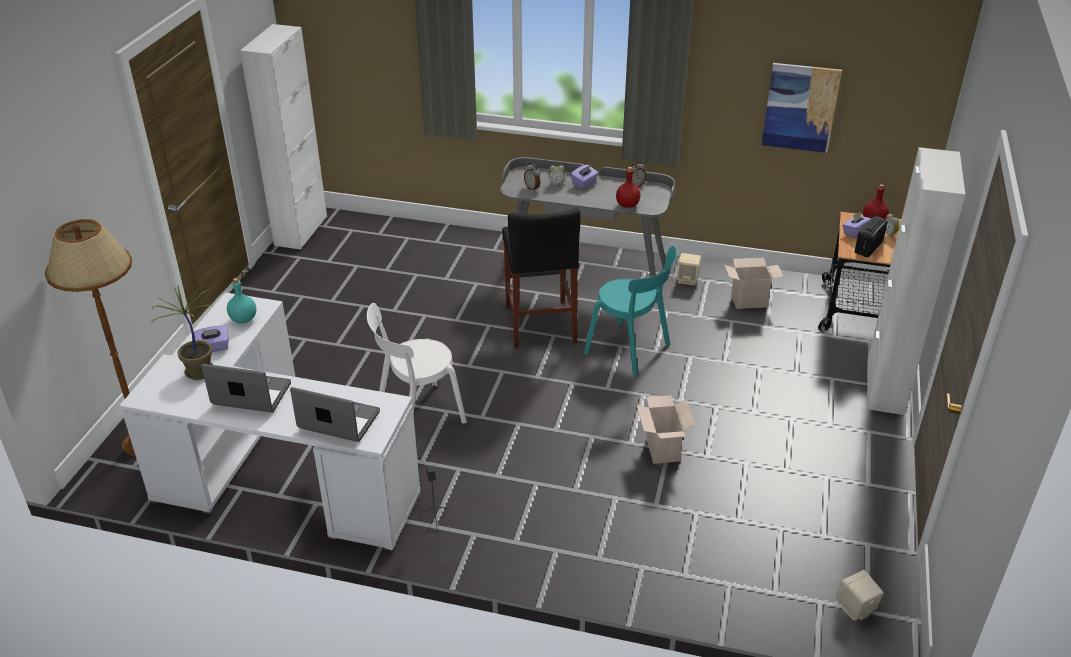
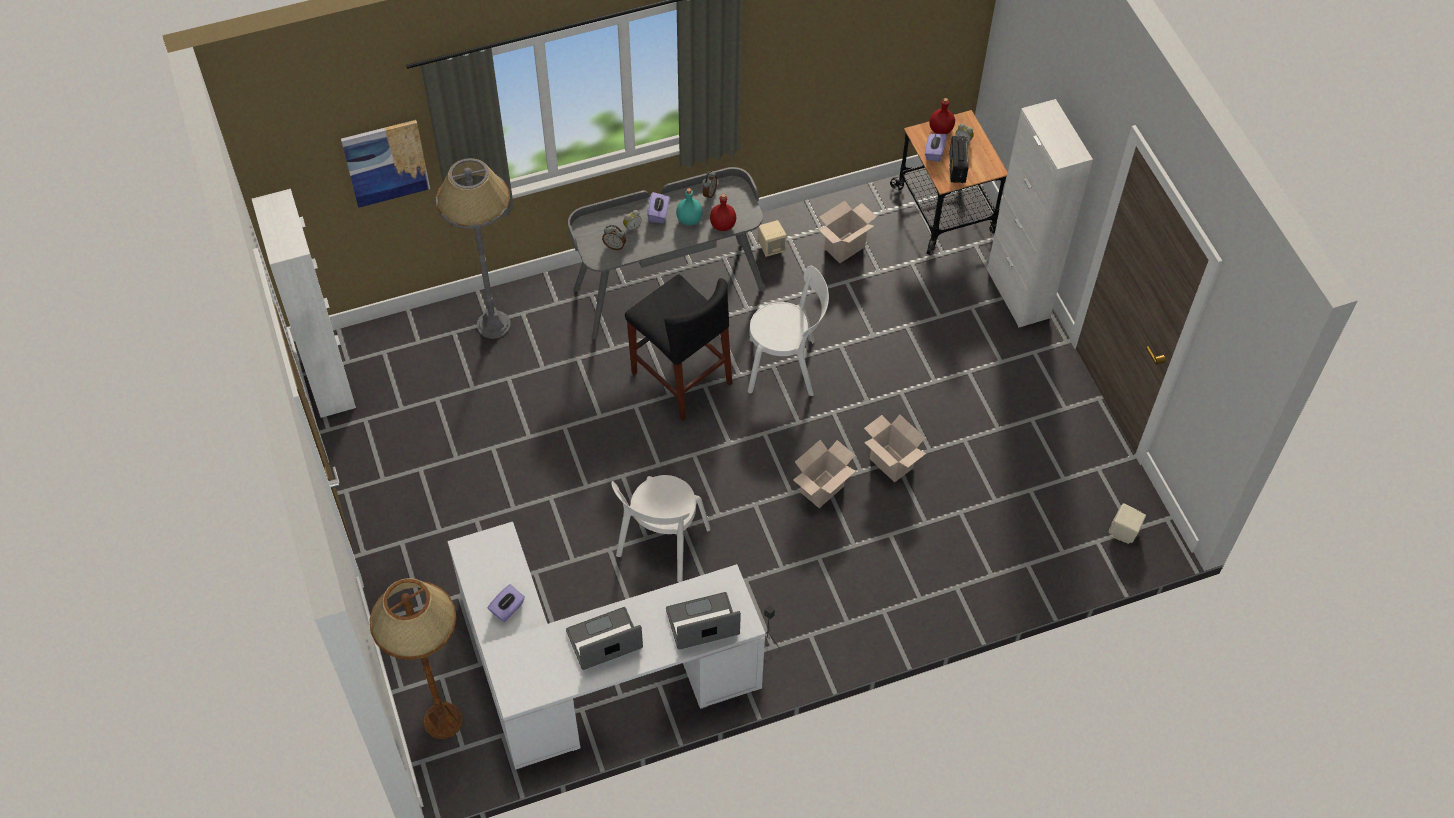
camera: 35 degrees left, 20 degrees up
potted plant [151,286,213,380] -> none
turquoise bottle [227,278,256,324] -> turquoise bottle moved to [676,188,703,225]
turquoise chair [584,246,677,377] -> white chair [748,265,829,396]
picture [762,63,842,153] -> picture moved to [341,120,430,208]
none -> grey floor lamp [436,158,511,339]
none -> cardboard box [793,439,856,508]

